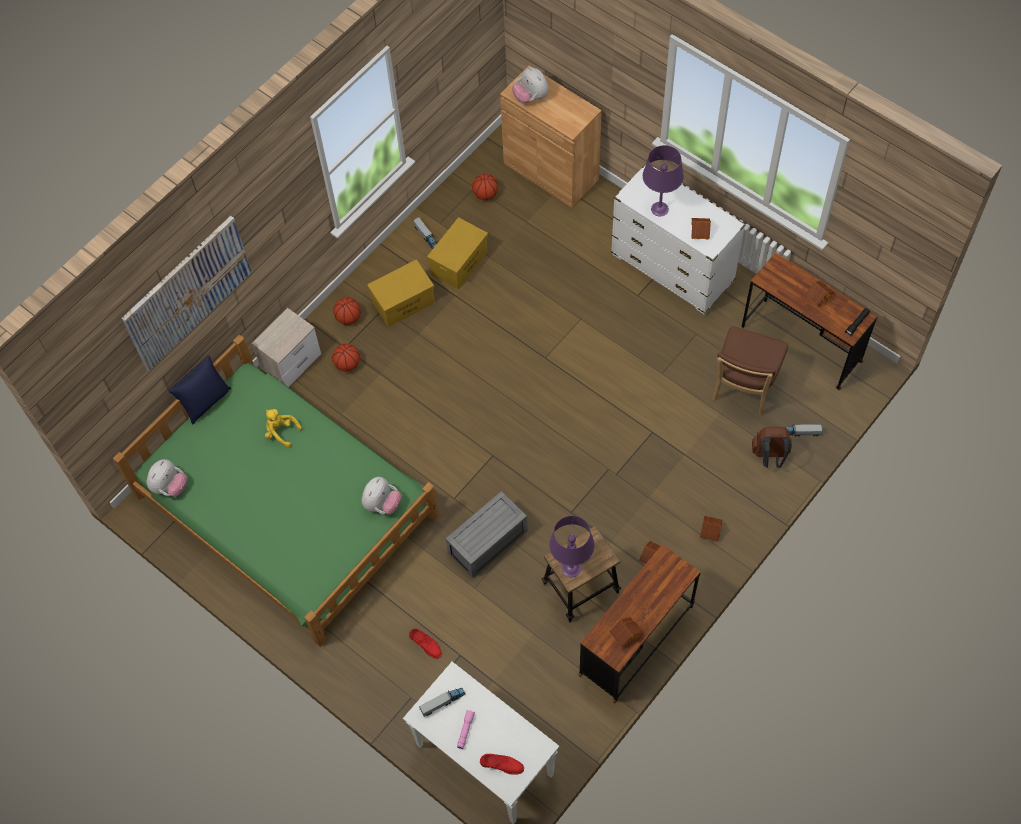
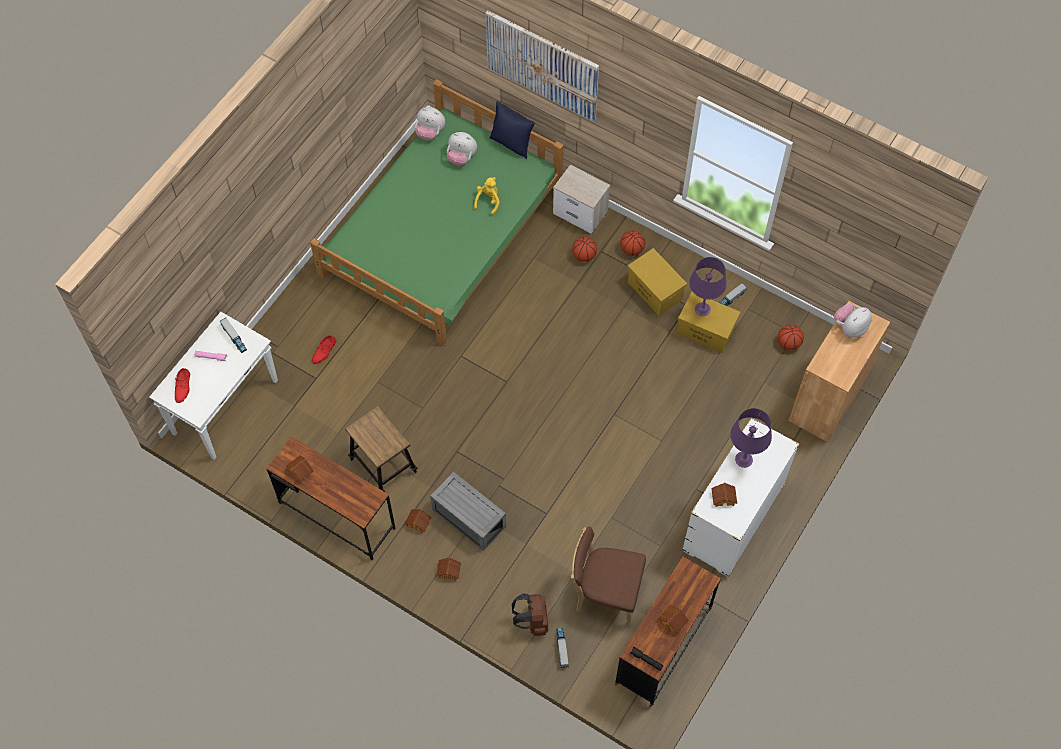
camera: 80 degrees right, 0 degrees up
plush toy [362,477,401,514] -> plush toy moved to [447,132,477,166]
grey storage box [446,491,528,578] -> grey storage box moved to [430,472,506,551]
purple table lamp [549,516,595,577] -> purple table lamp moved to [689,257,727,316]

